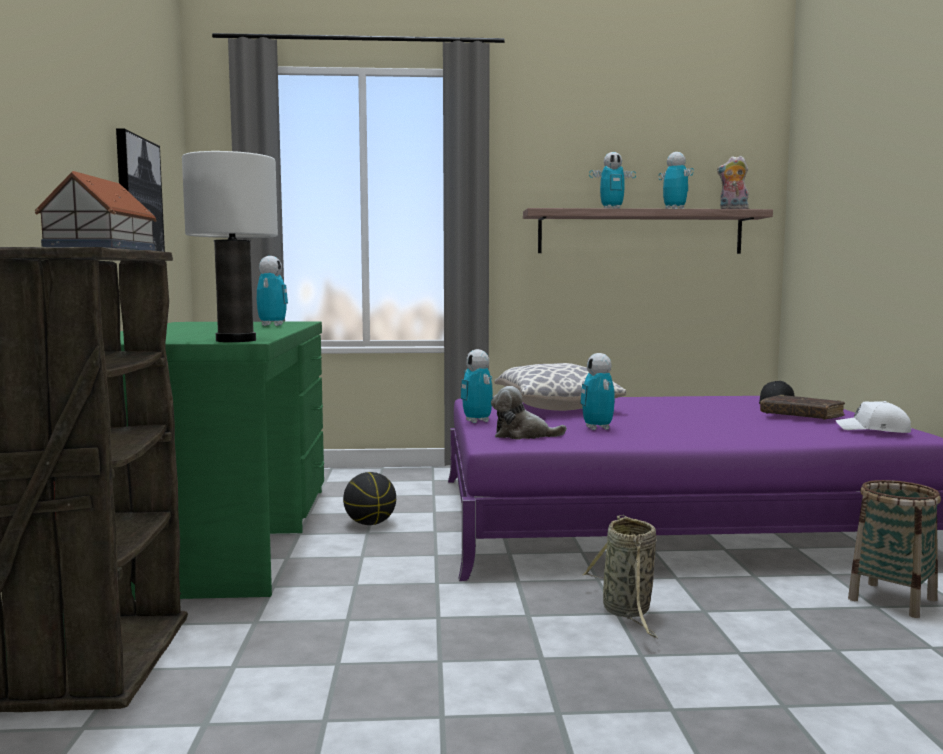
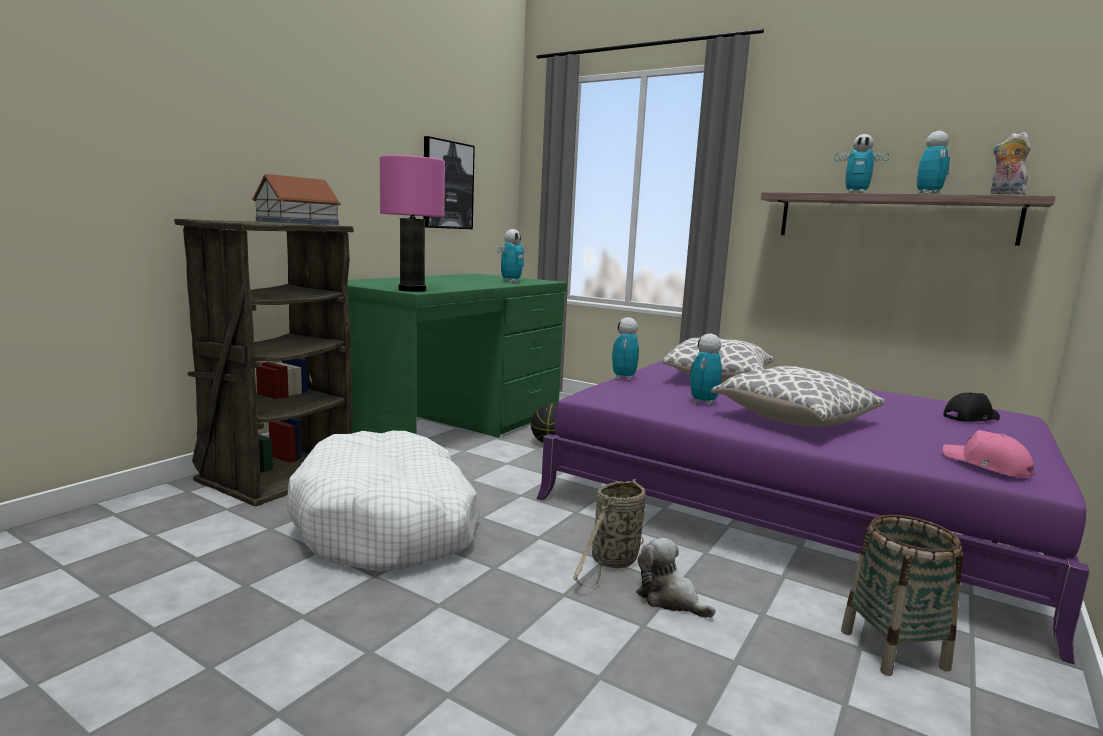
camera: 35 degrees right, 5 degrees up
white table lamp [182,151,278,342] -> pink table lamp [380,155,445,292]
plush toy [491,386,567,439] -> plush toy moved to [636,538,716,618]
brown book [760,395,845,420] -> none
white cap [836,401,911,433] -> pink cap [943,430,1035,478]
none -> white dog bed [287,431,480,572]
none -> pillow [711,366,884,427]

